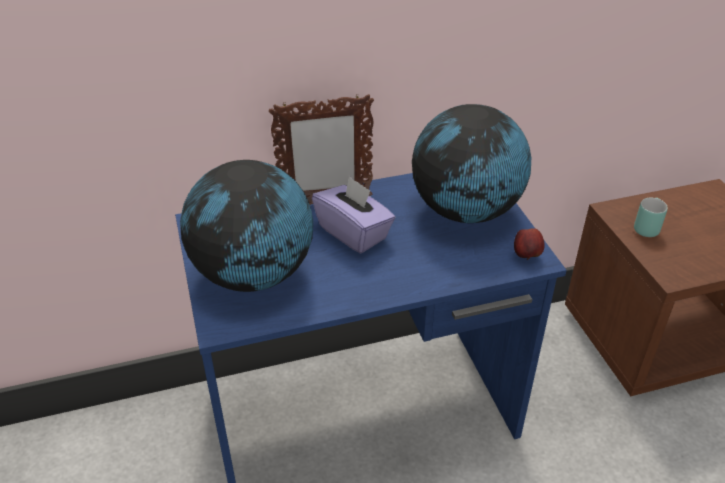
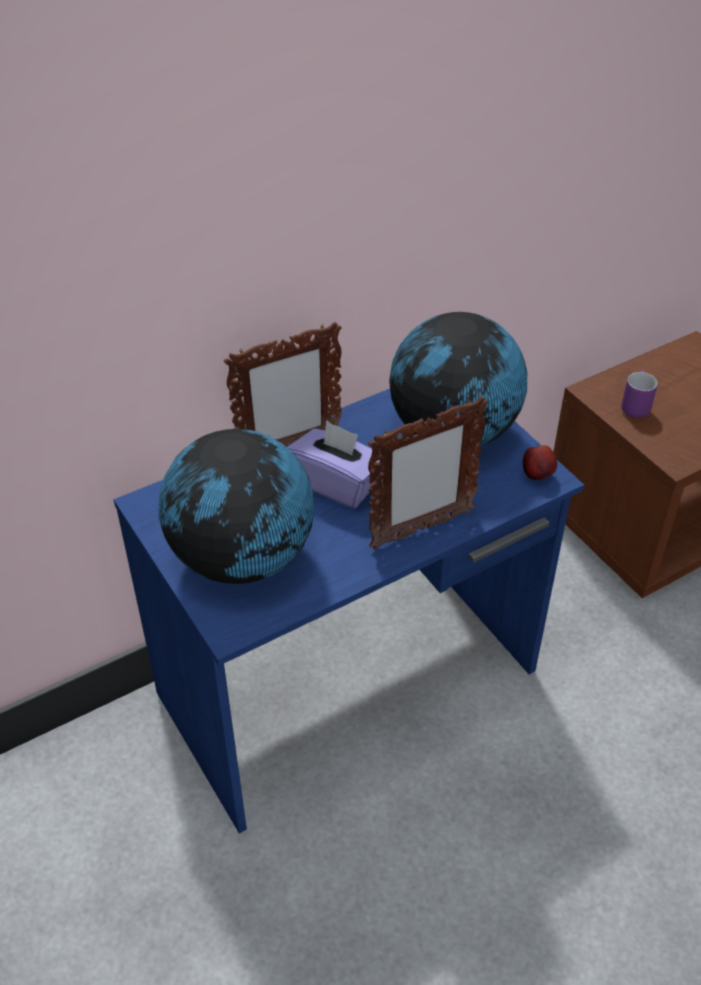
camera: 15 degrees left, 5 degrees up
turquoise mug [634,198,668,237] -> purple mug [621,370,658,418]
none -> picture frame [368,396,488,550]

